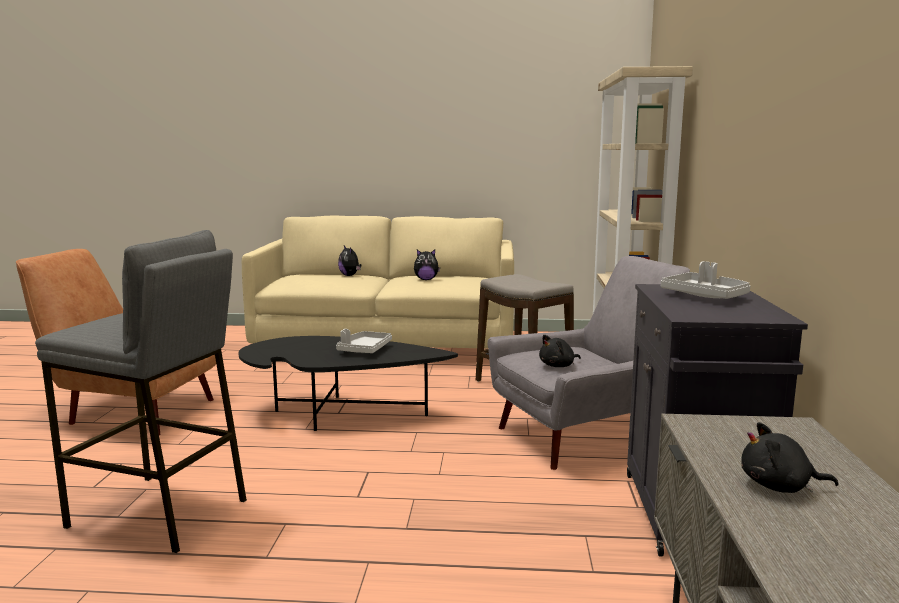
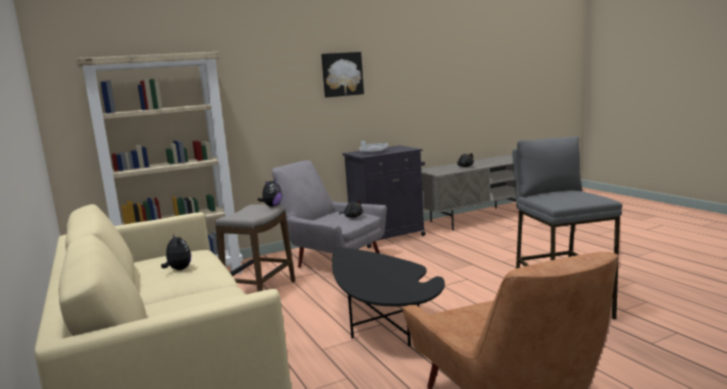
camera: 120 degrees left, 0 degrees up
grey tray [336,329,392,353] -> none
plush toy [338,246,361,276] -> plush toy moved to [258,178,282,207]
none -> picture [321,52,364,97]

